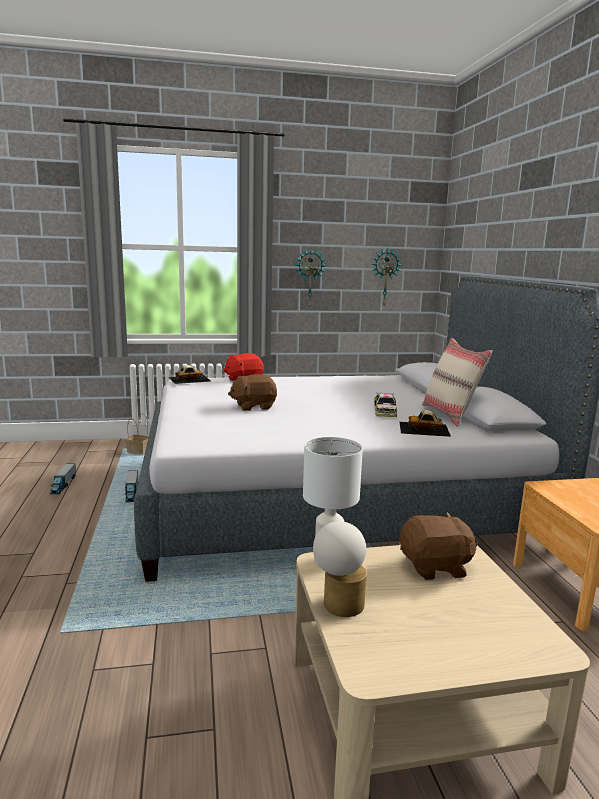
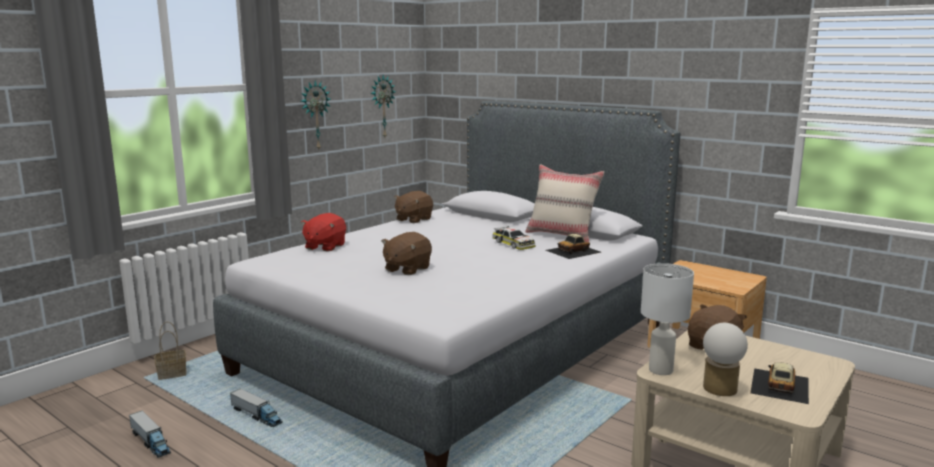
camera: 40 degrees left, 0 degrees up
toy car [169,365,210,384] -> toy car moved to [750,362,809,404]
none -> brown plush toy [394,191,433,223]

